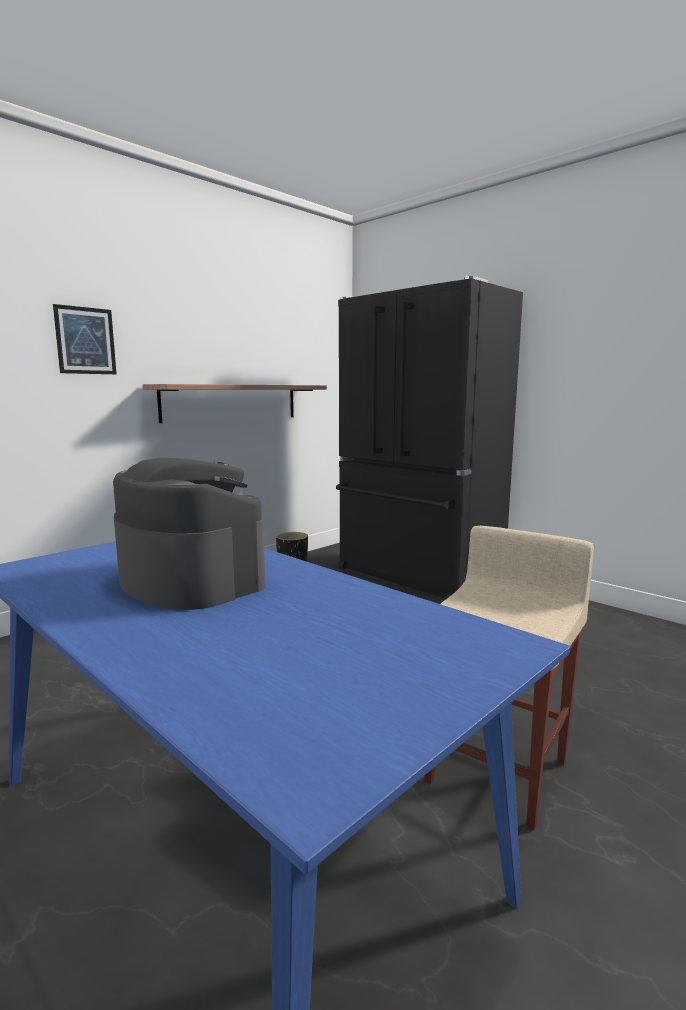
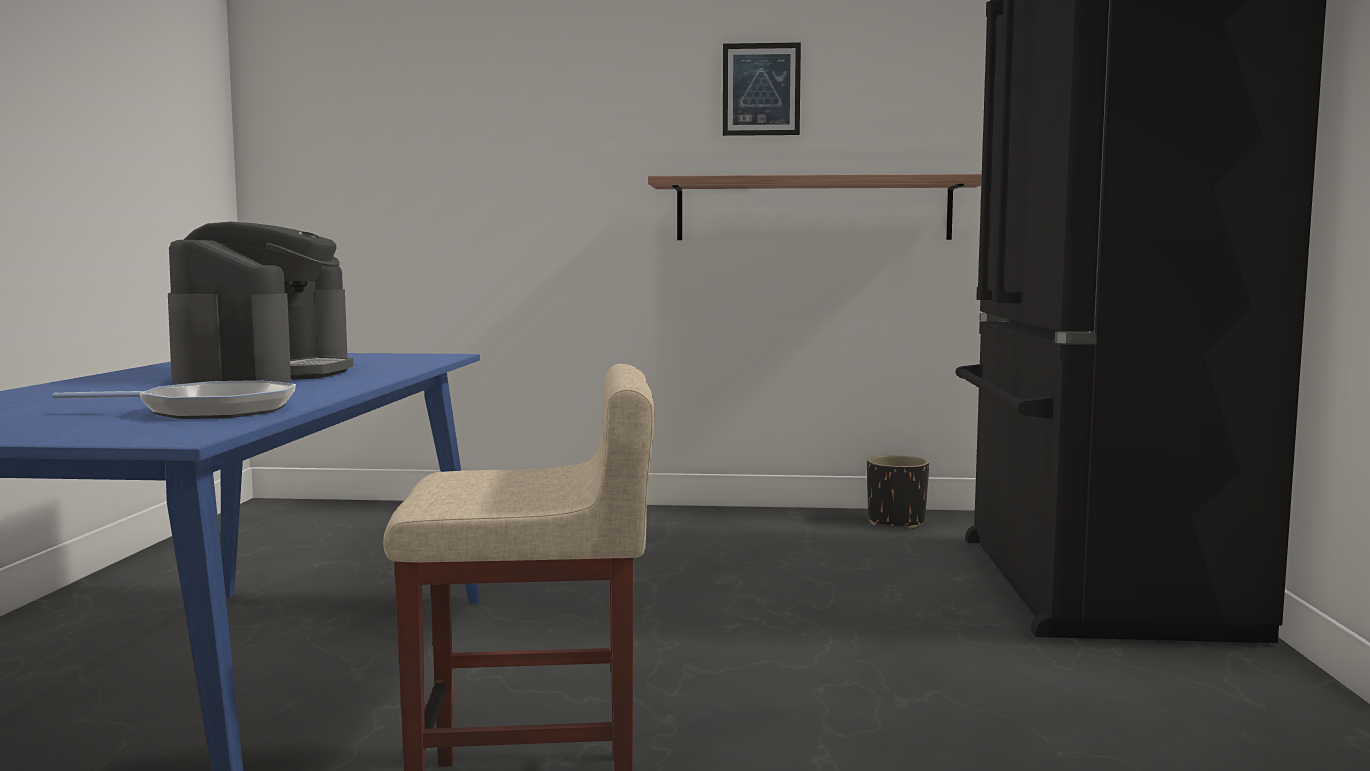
camera: 50 degrees right, 5 degrees down
picture [53,304,117,374] -> picture moved to [723,42,801,136]
none -> frying pan [52,380,296,419]

